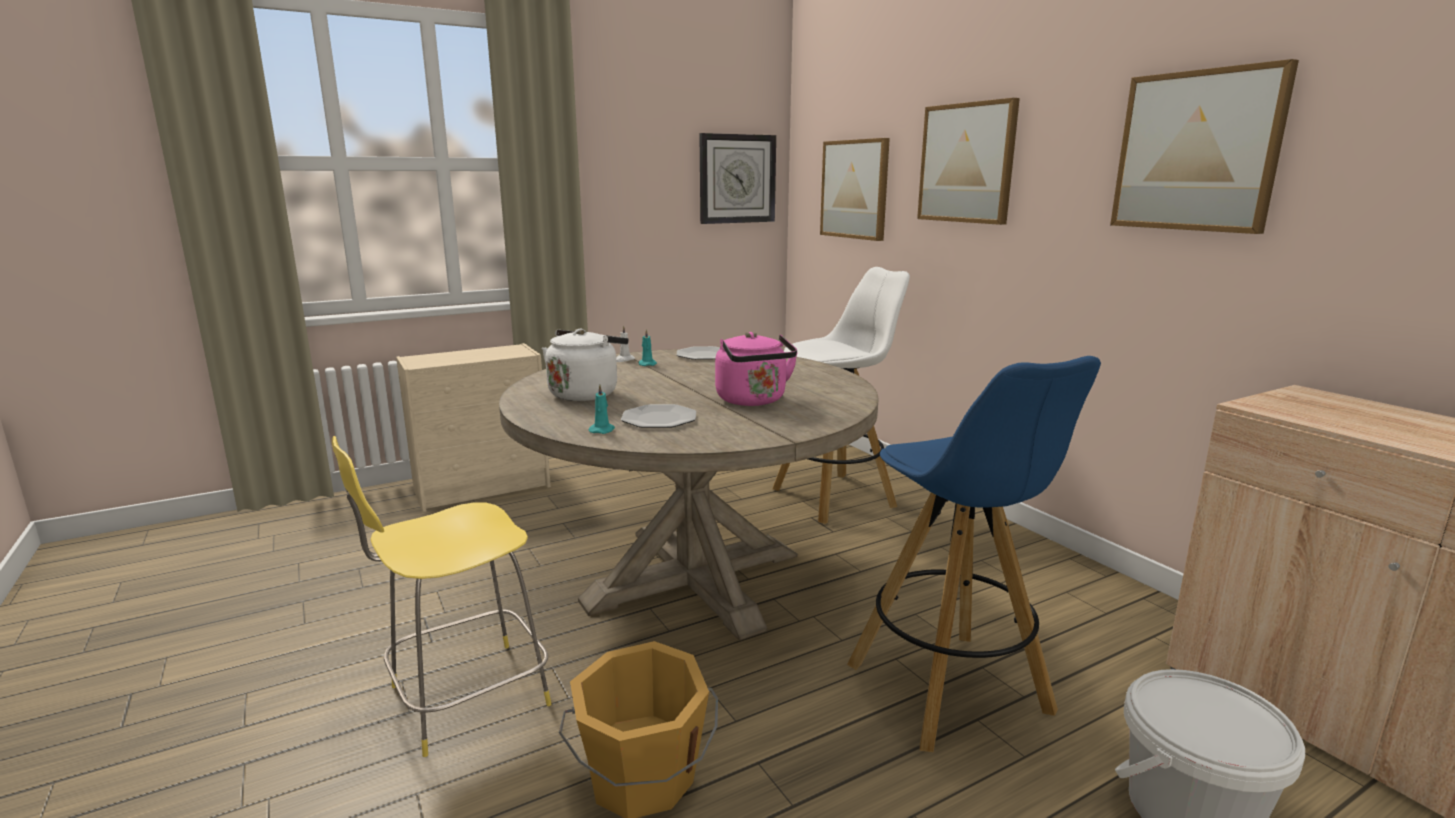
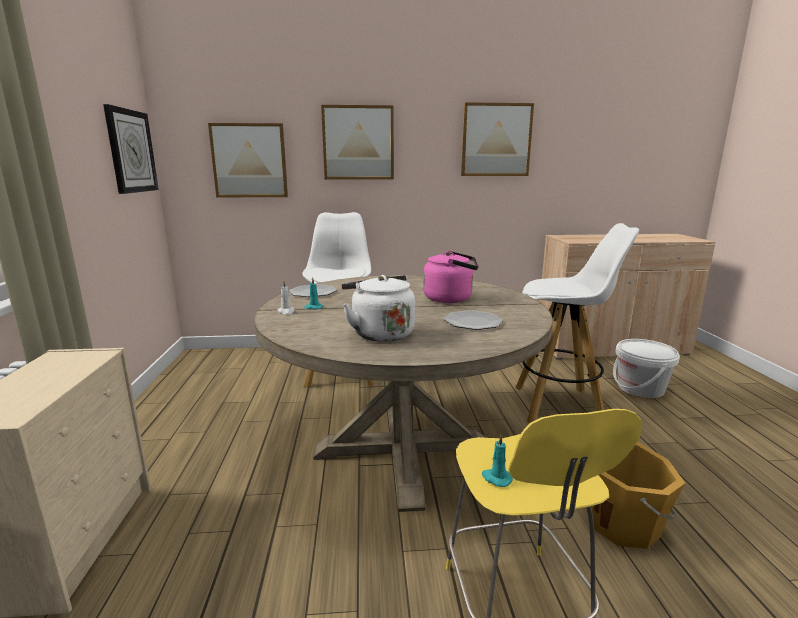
camera: 65 degrees left, 0 degrees up
turquoise candle [588,385,615,434] -> turquoise candle moved to [482,435,513,487]
blue stool [847,356,1101,752] -> white stool [515,223,639,423]

